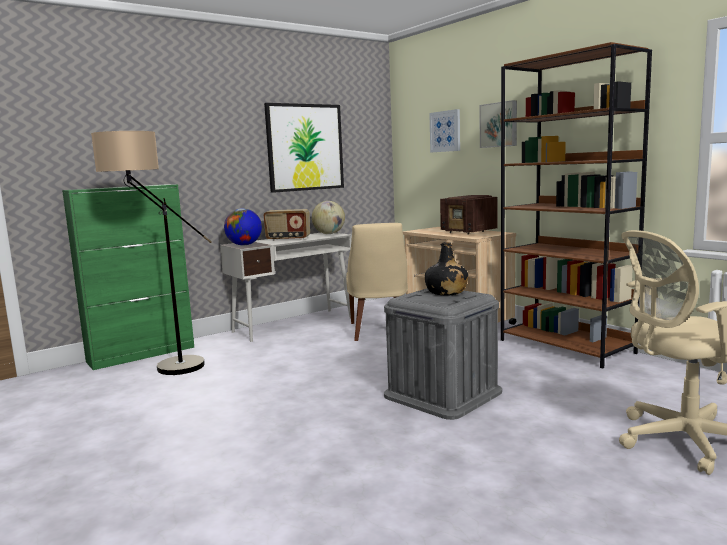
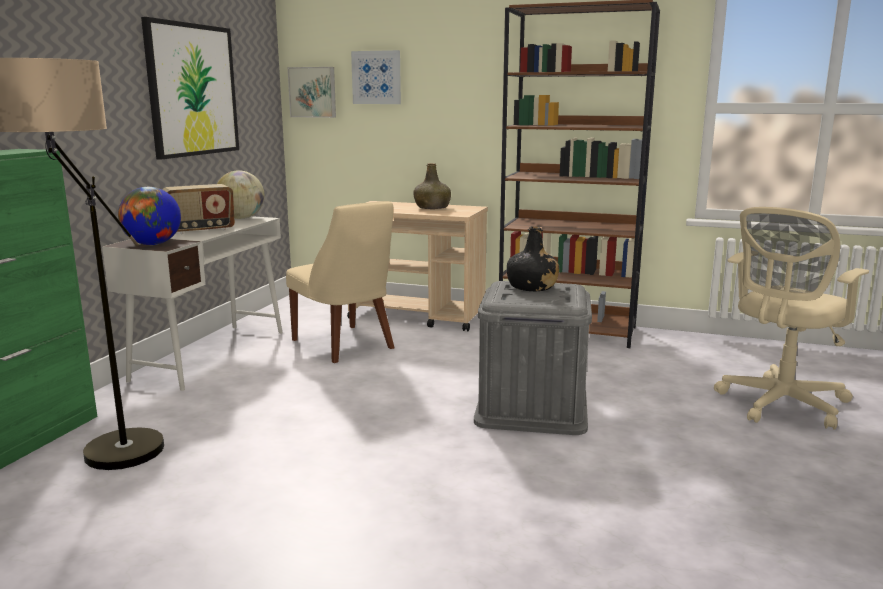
camera: 35 degrees left, 5 degrees up
radio [440,195,497,235] -> green bottle [413,163,451,209]
picture [480,100,517,148] -> picture moved to [288,67,336,118]

